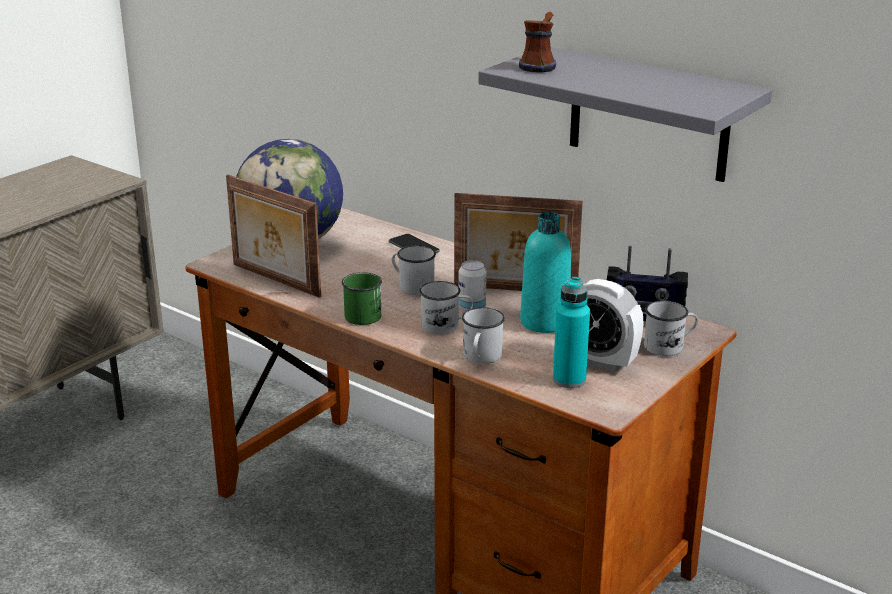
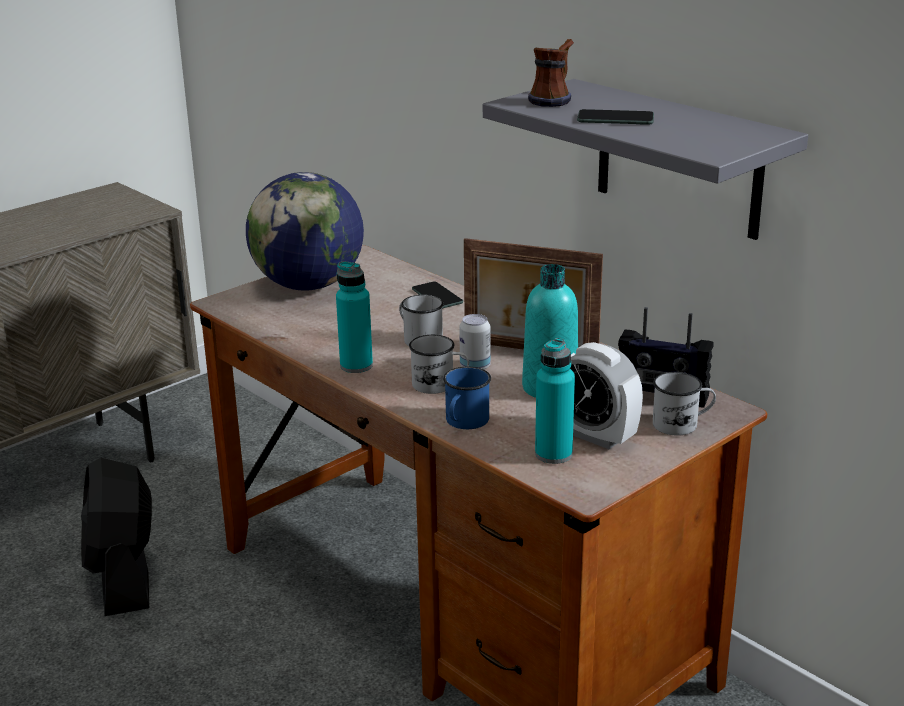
camera: 10 degrees right, 0 degrees up
picture frame [226,175,321,298] -> none
green mug [342,272,382,325] -> turquoise bottle [336,261,373,373]
white mug [462,307,505,364] -> blue mug [443,367,491,429]
none -> black fan [81,458,152,616]
none -> phone [577,109,654,125]

